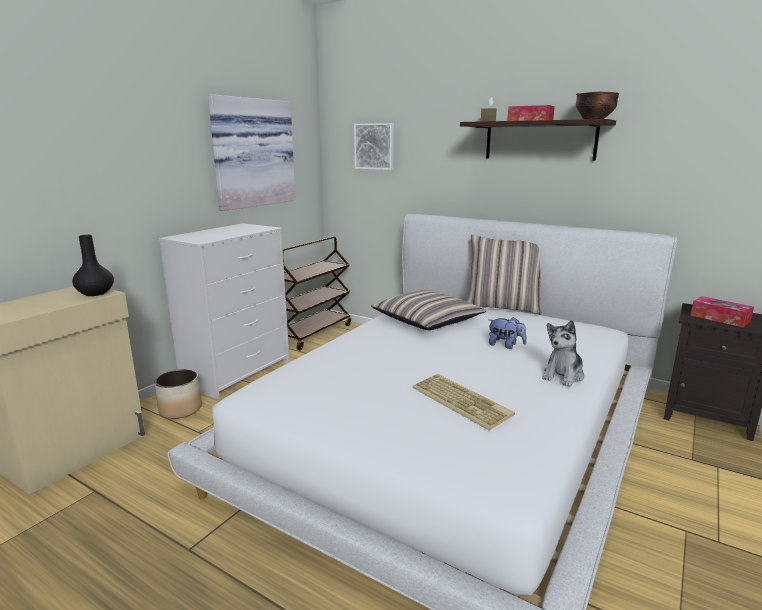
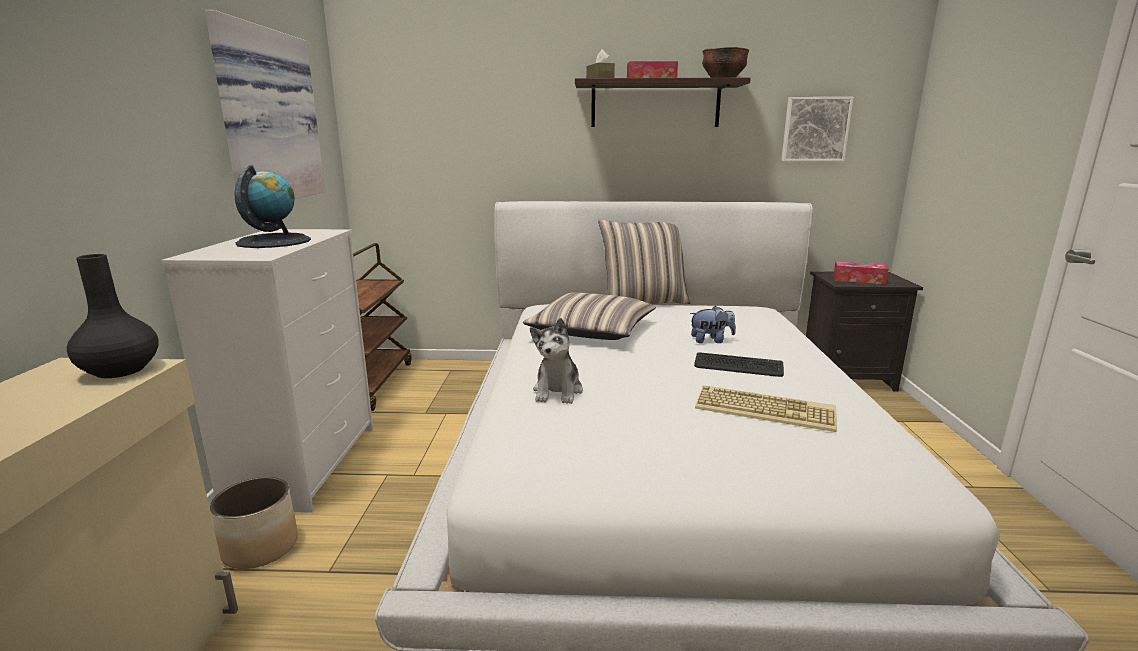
camera: 30 degrees left, 0 degrees up
picture [354,123,394,170] -> picture moved to [781,97,854,161]
plush toy [542,320,584,387] -> plush toy moved to [530,318,583,404]
none -> globe [234,165,311,248]
none -> keyboard [694,352,784,377]

